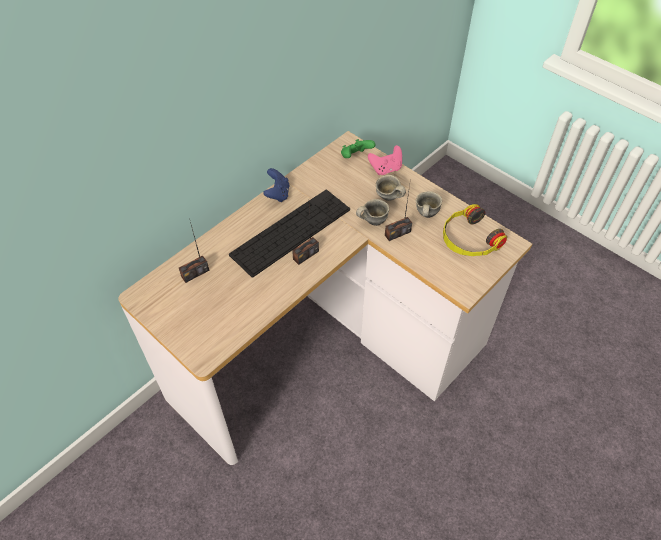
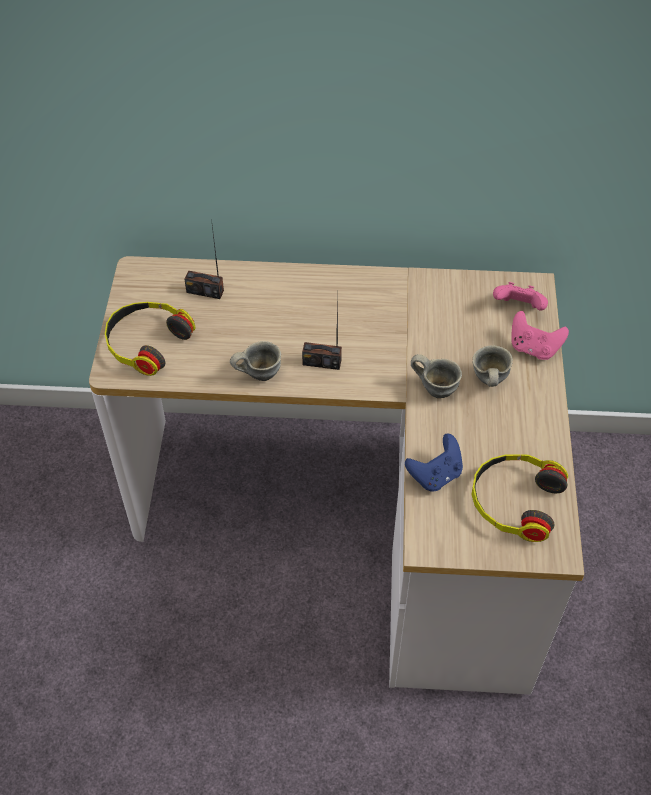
camera: 50 degrees right, 0 degrees up
keyboard [229,190,350,278] -> none
blue game controller [263,168,290,202] -> blue game controller moved to [405,434,463,492]
green game controller [341,139,375,158] -> pink game controller [493,282,548,311]
radio [385,178,412,241] -> none
grey mug [416,191,442,218] -> grey mug moved to [230,341,281,381]
none -> headphones [105,302,195,376]

